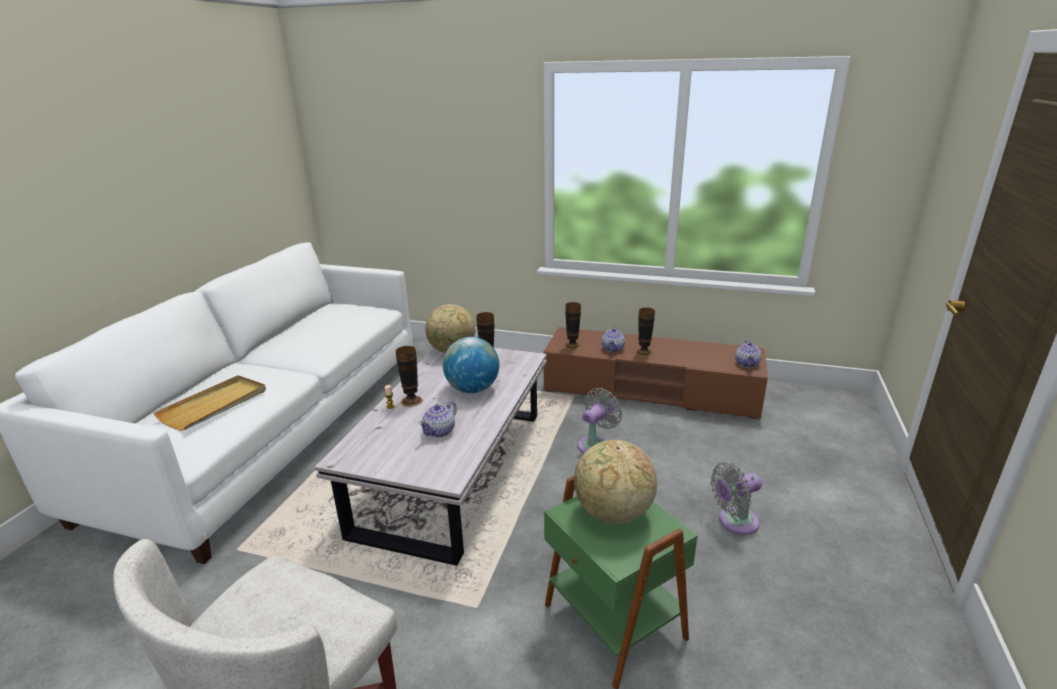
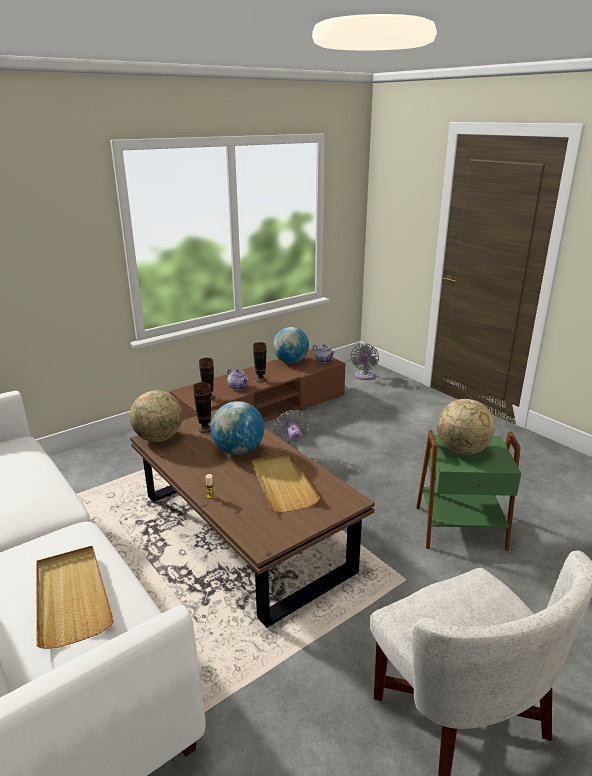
camera: 55 degrees left, 0 degrees up
white coffee table [315,348,547,566] -> brown coffee table [130,409,375,628]
vase [396,346,423,407] -> none
teapot [418,401,457,437] -> beige tray [252,453,320,513]
grey fan [711,462,762,535] -> grey fan moved to [351,343,379,380]
none -> globe [273,327,309,363]

